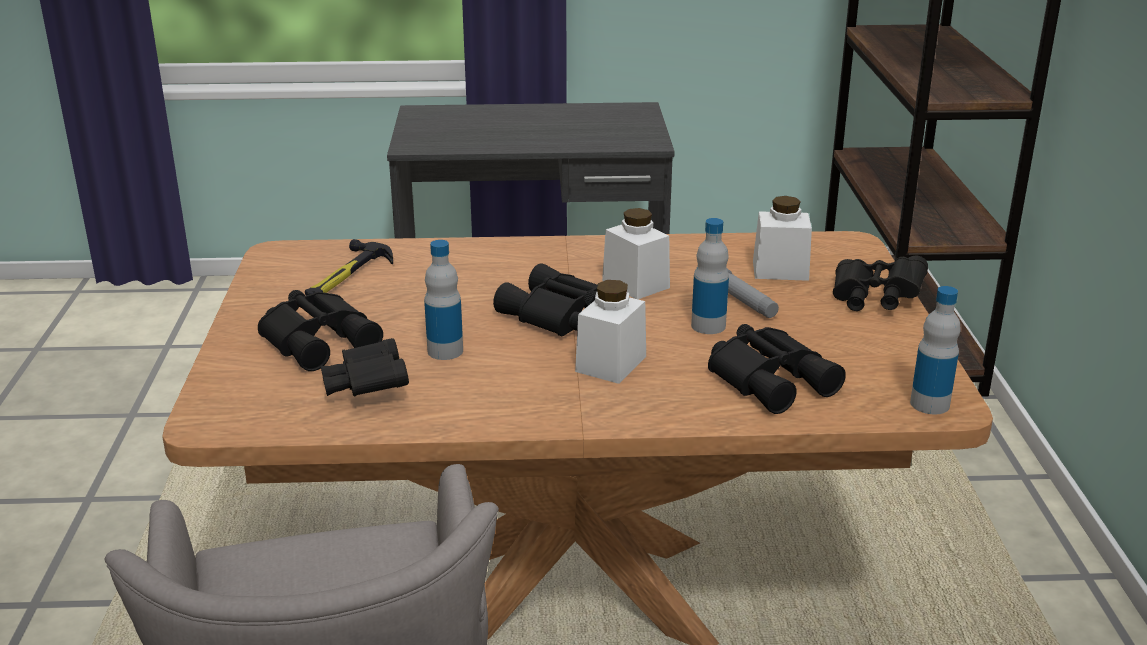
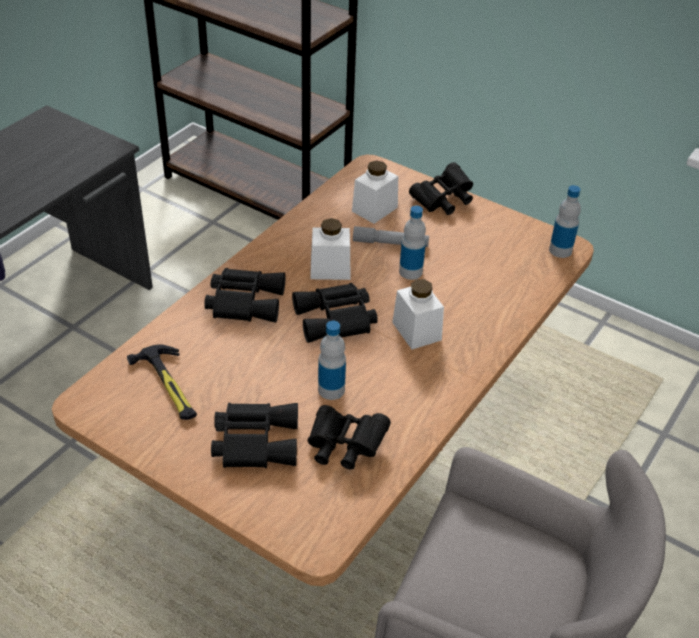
camera: 55 degrees left, 15 degrees up
black binoculars [708,324,846,414] -> black binoculars moved to [204,268,285,322]

